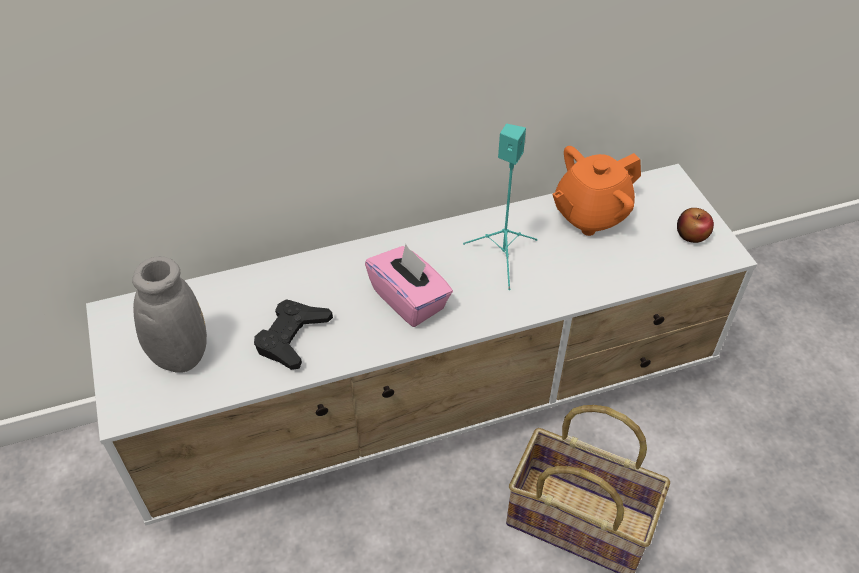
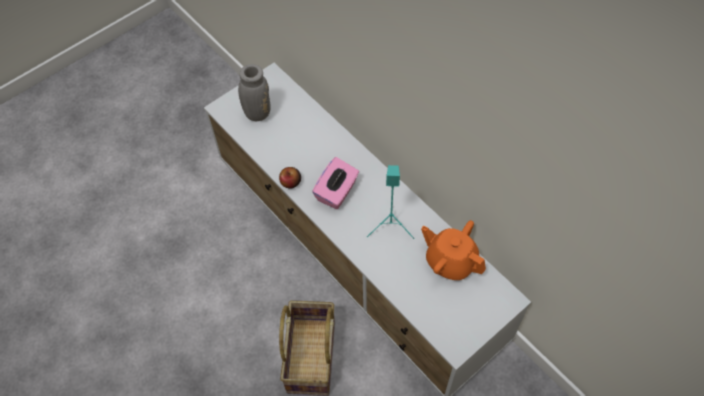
camera: 70 degrees right, 10 degrees up
black game controller [254,299,333,370] -> none
apple [677,208,714,243] -> apple moved to [279,167,301,188]

